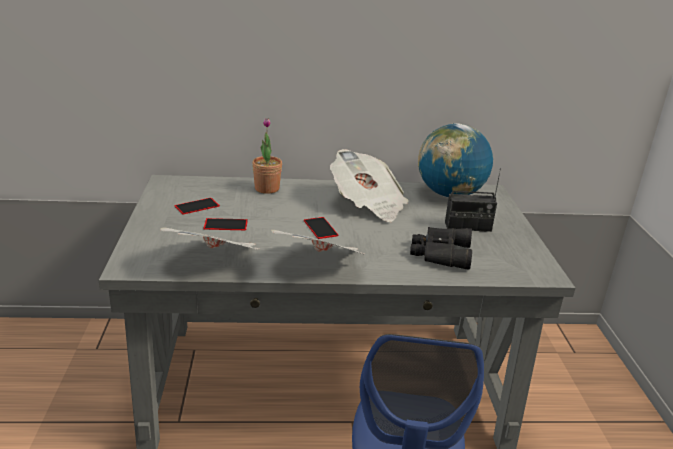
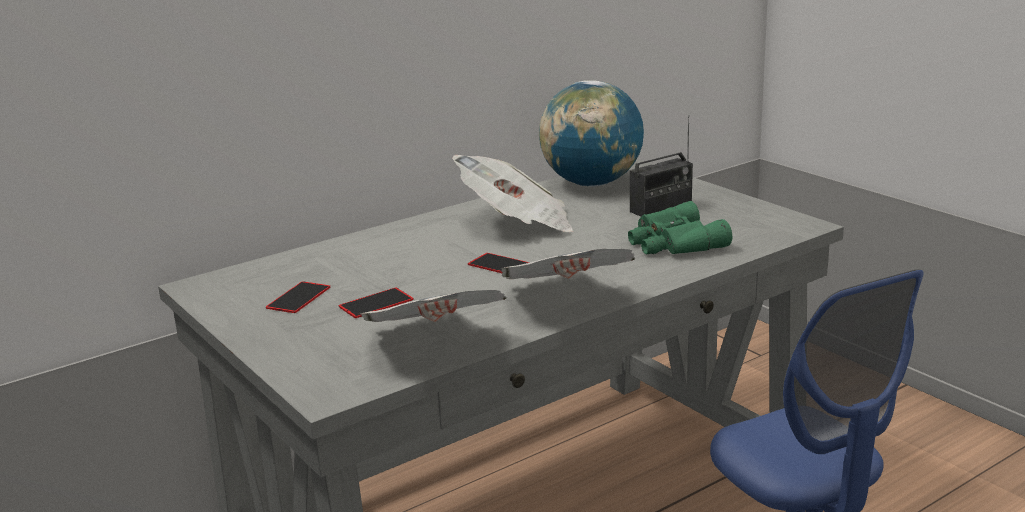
camera: 30 degrees left, 5 degrees down
potted plant [252,118,282,194] -> none
black binoculars [410,227,472,270] -> green binoculars [628,201,732,254]

